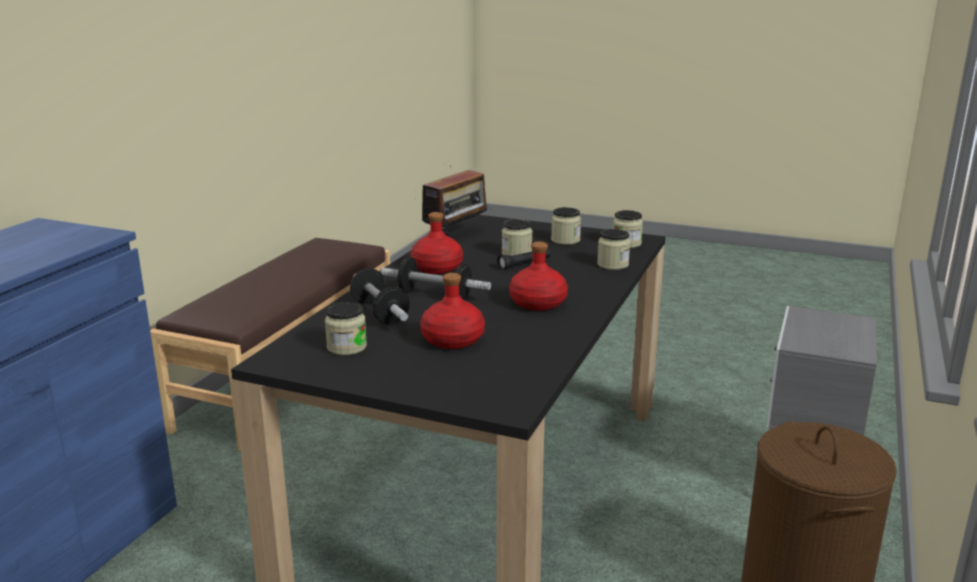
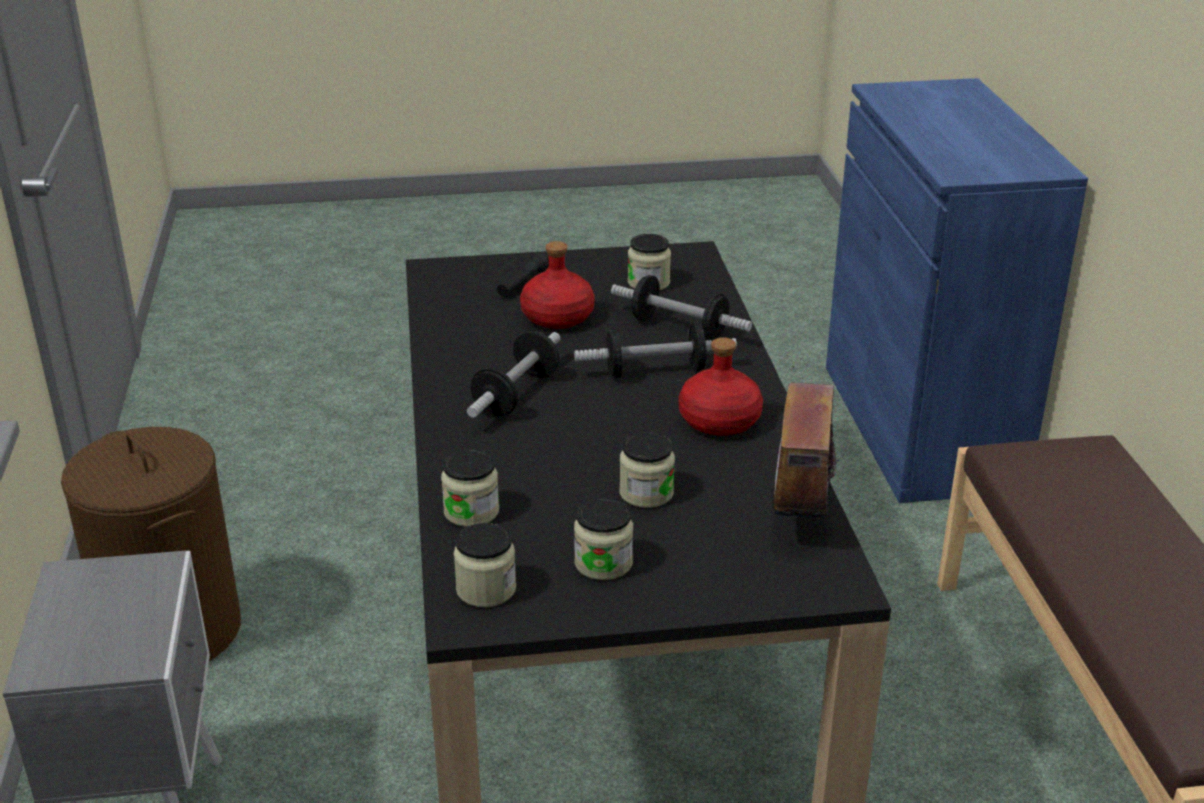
camera: 150 degrees right, 10 degrees up
black flashlight [497,248,550,270] -> black flashlight moved to [497,252,549,297]
red bottle [509,242,568,311] -> dumbbell [467,331,561,418]

